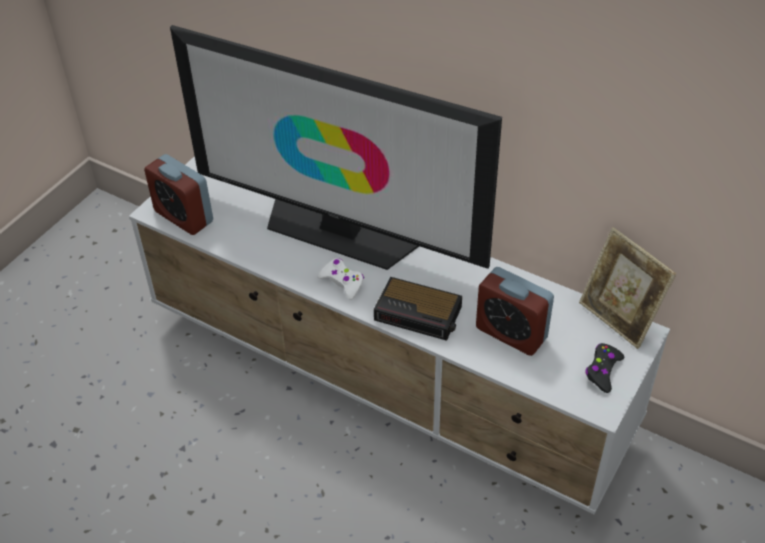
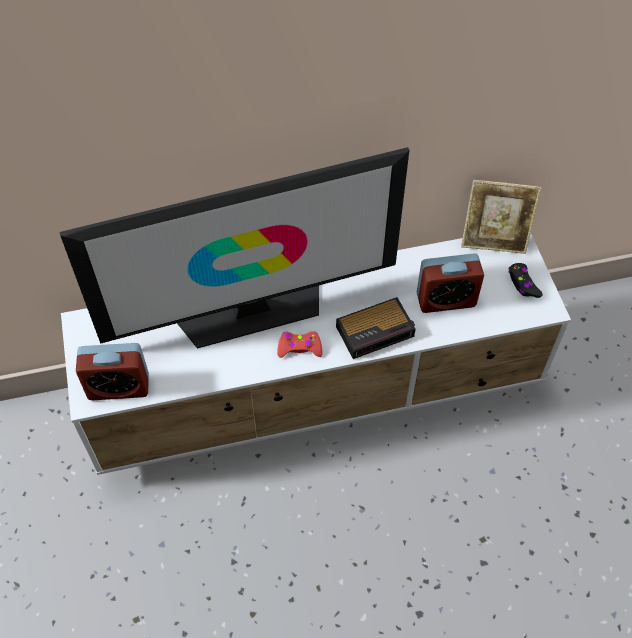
camera: 45 degrees left, 10 degrees up
white game controller [317,258,364,300] -> red game controller [277,332,323,358]

